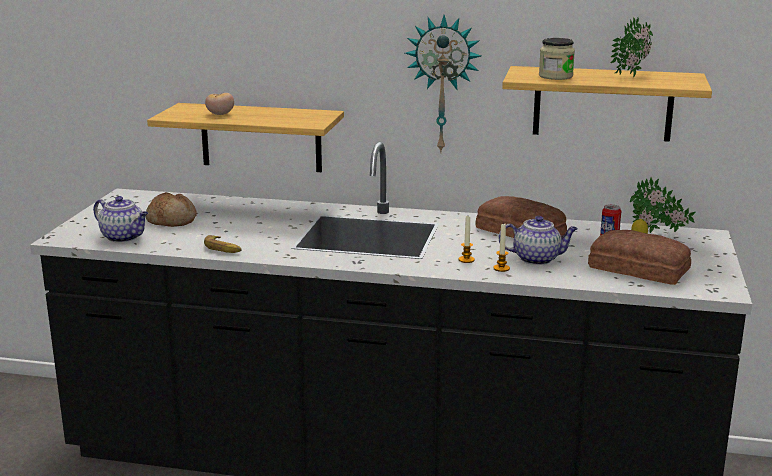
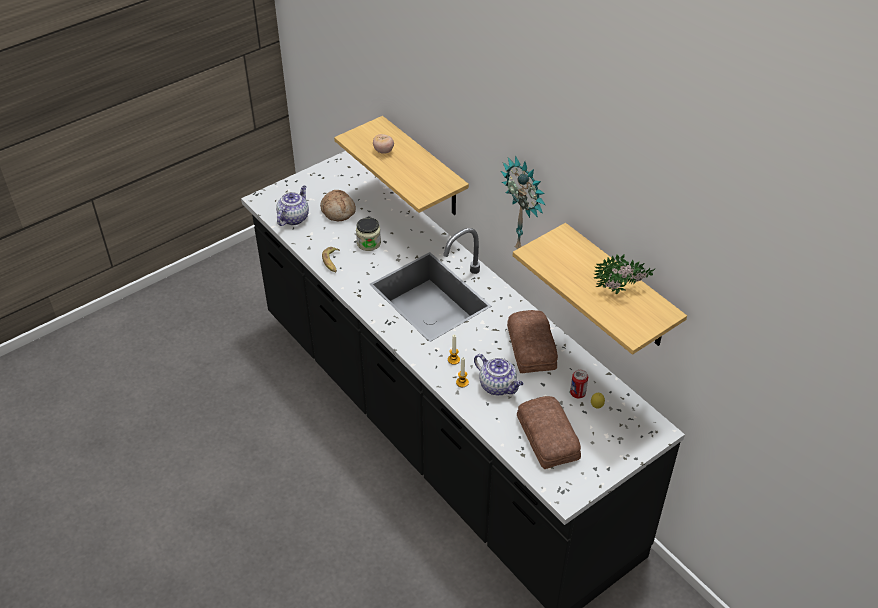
camera: 40 degrees right, 25 degrees up
teapot [93,196,148,243] -> teapot turned 135 degrees counterclockwise [276,186,309,226]
jar [539,38,575,80] -> jar moved to [356,217,381,251]
potted plant [630,177,695,233] -> none

